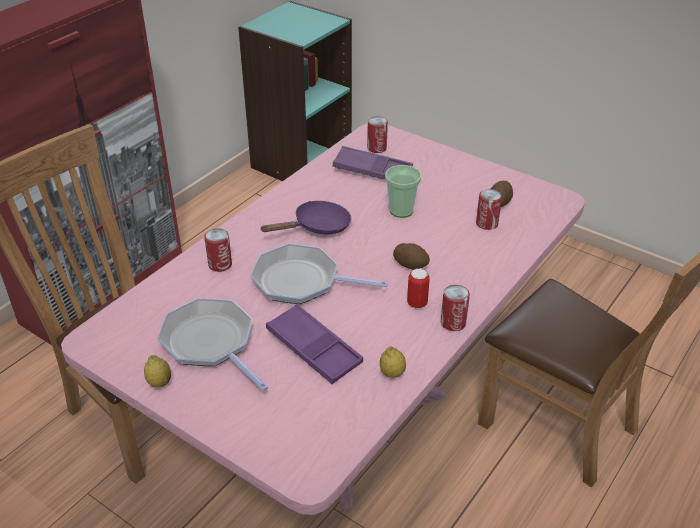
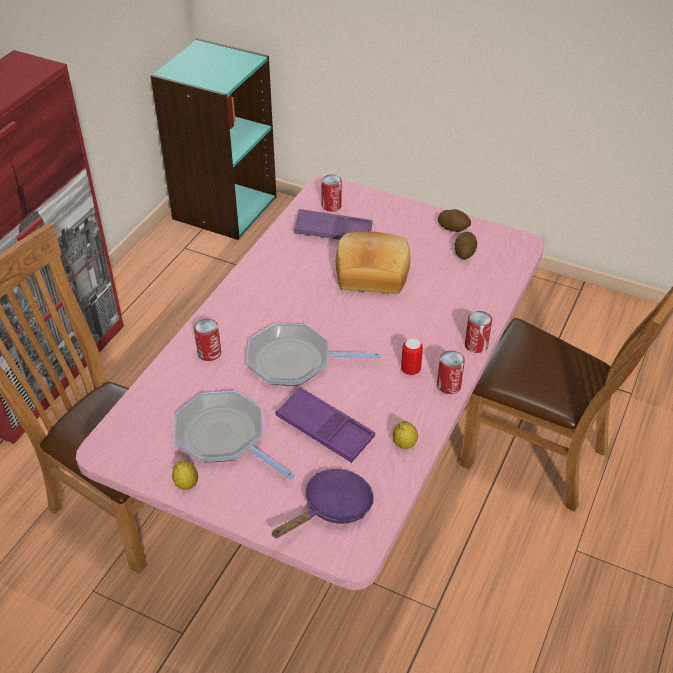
camera: 10 degrees left, 5 degrees up
purple frying pan [260,201,351,235] -> purple frying pan moved to [271,469,374,538]
cup [385,165,421,218] -> bread [336,232,410,294]
potato [393,243,430,270] -> potato moved to [438,209,471,232]
can [476,189,502,230] -> can moved to [465,311,492,353]

